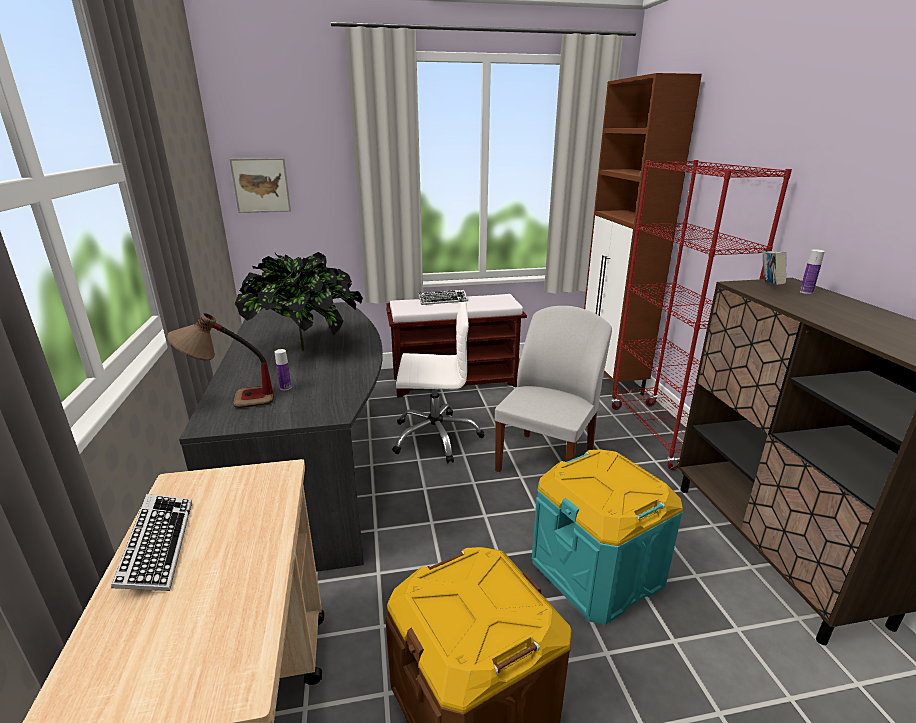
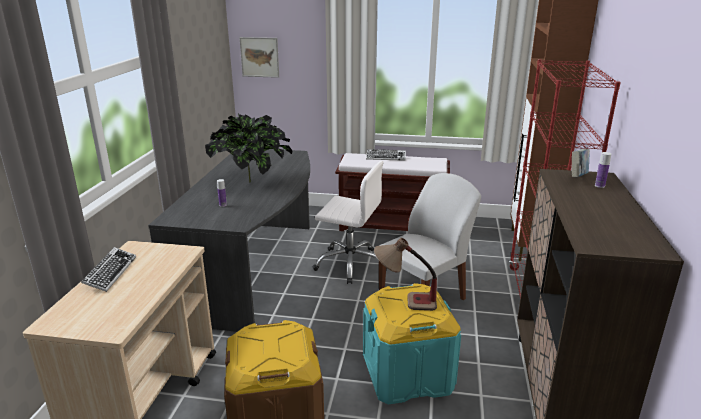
camera: 20 degrees right, 0 degrees up
table lamp [167,313,274,408] -> table lamp moved to [374,238,437,311]

